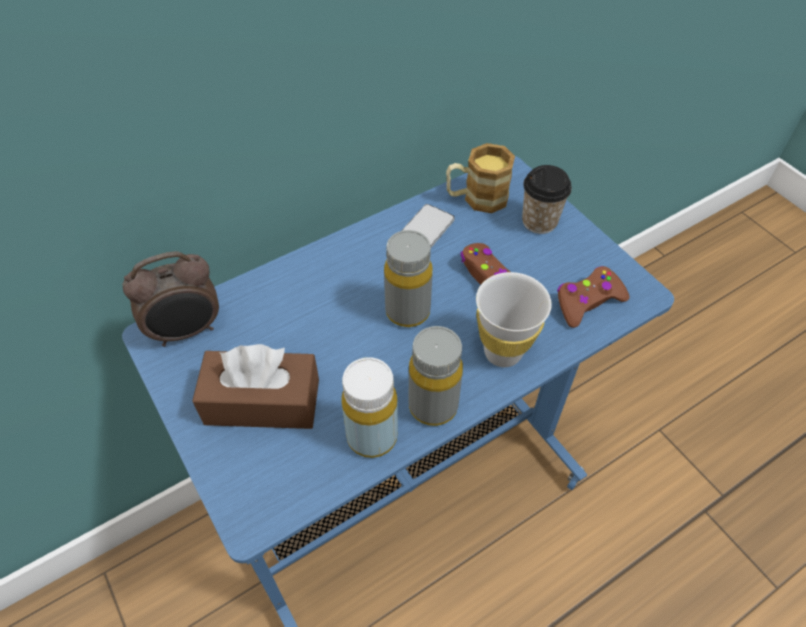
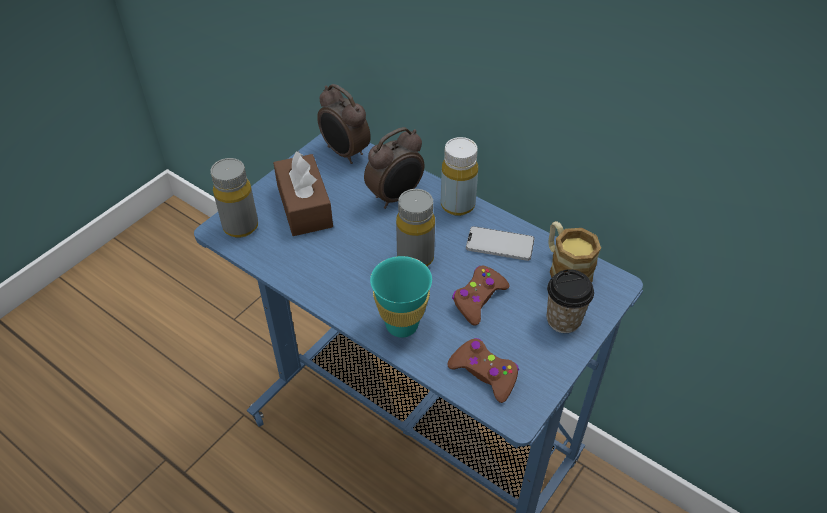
camera: 70 degrees right, 5 degrees down
yellow bottle [341,357,398,458] -> yellow bottle moved to [441,137,478,216]
grey bottle [408,326,463,426] -> grey bottle moved to [210,158,258,238]
white cup [476,272,552,367] -> turquoise cup [370,256,432,337]
none -> alarm clock [364,127,424,209]

